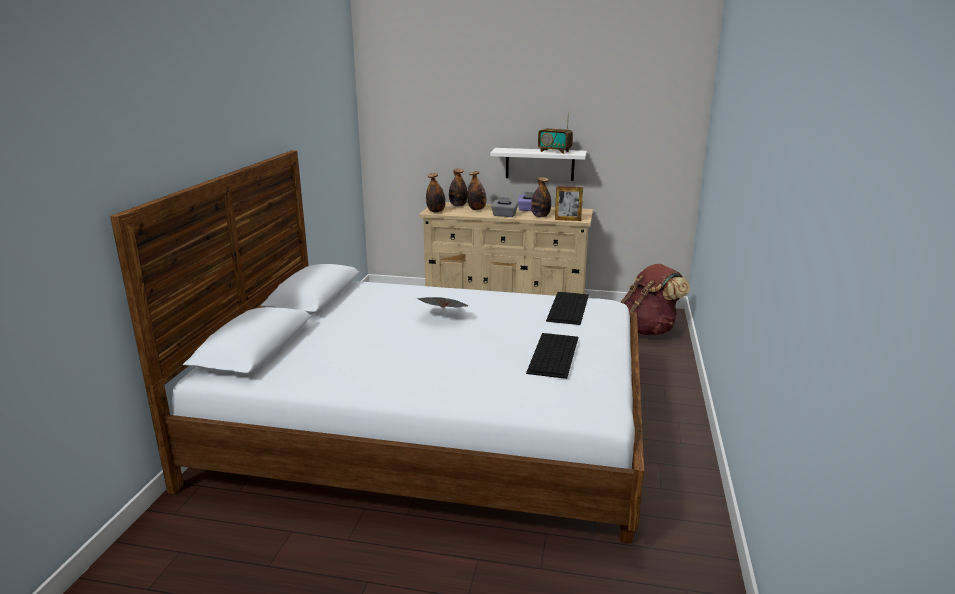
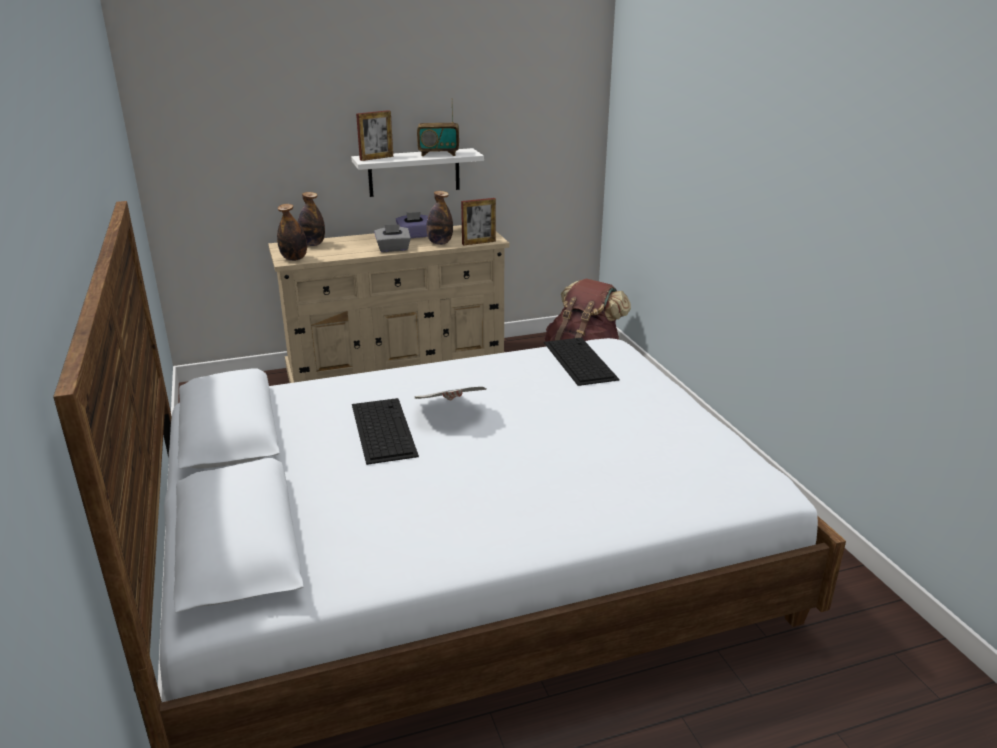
camera: 30 degrees left, 5 degrees up
bottle [467,171,486,210] -> none
keyboard [526,333,579,379] -> keyboard moved to [352,398,419,465]
none -> picture frame [356,110,393,161]

